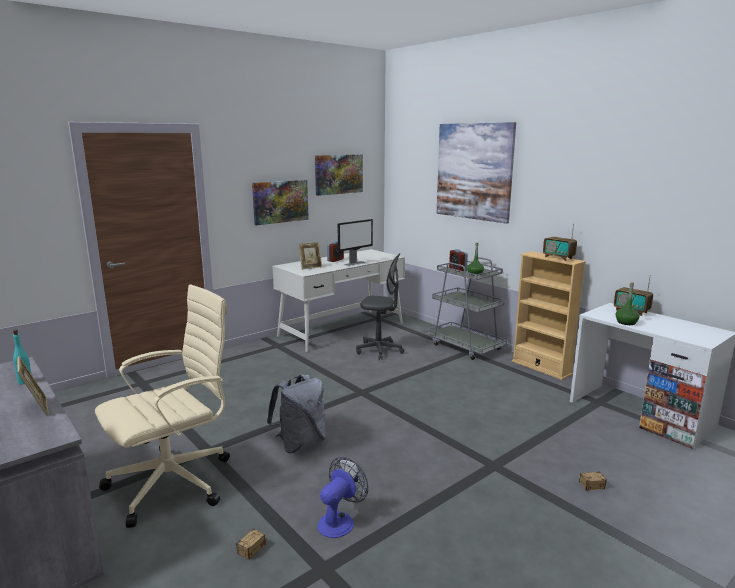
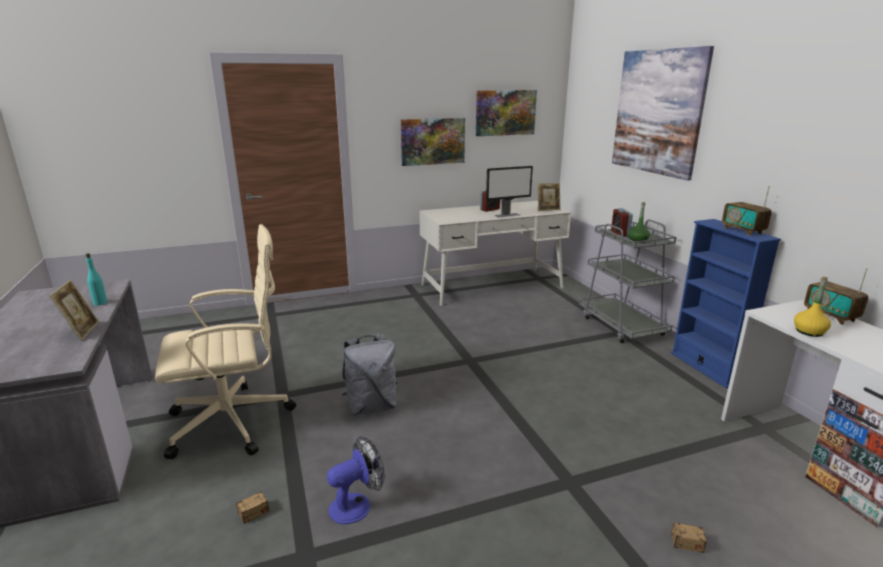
camera: 20 degrees right, 5 degrees up
picture frame [298,242,322,270] -> picture frame moved to [538,183,561,211]
grey office chair [356,253,405,360] -> none
beige bookcase [512,251,586,380] -> blue bookcase [671,219,781,388]
green bottle [616,283,640,325] -> yellow bottle [794,277,831,337]

